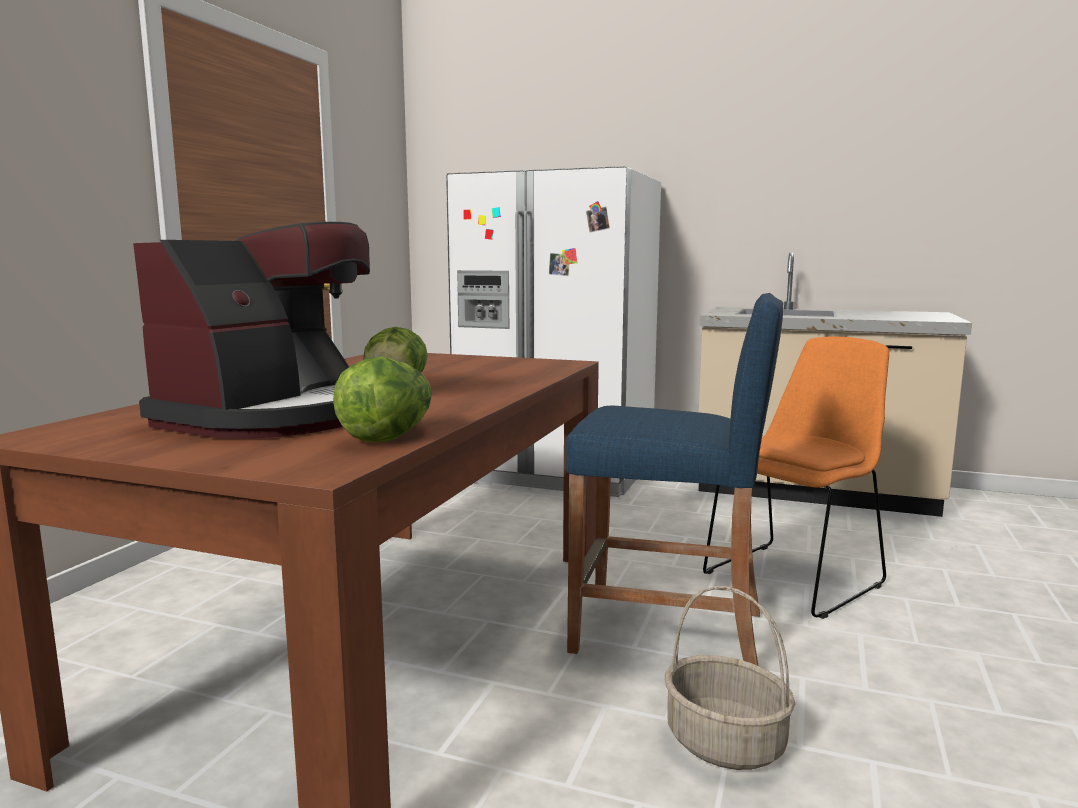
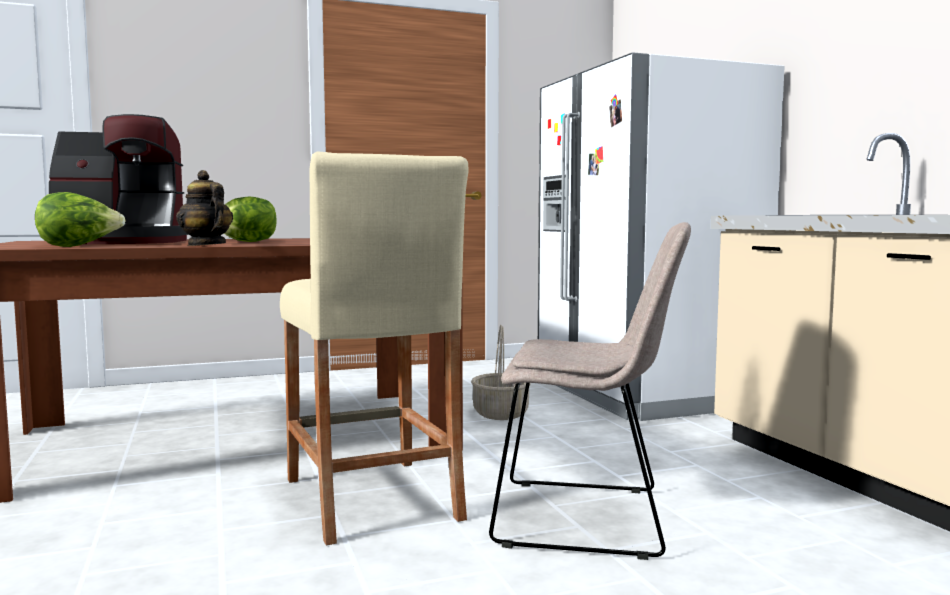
camera: 50 degrees right, 5 degrees down
blue stool [566,293,783,666] -> beige stool [280,152,469,545]
basket [665,586,795,770] -> basket moved to [471,325,531,420]
orange chair [703,337,889,619] -> beige chair [489,222,691,560]
none -> teapot [176,170,233,246]

